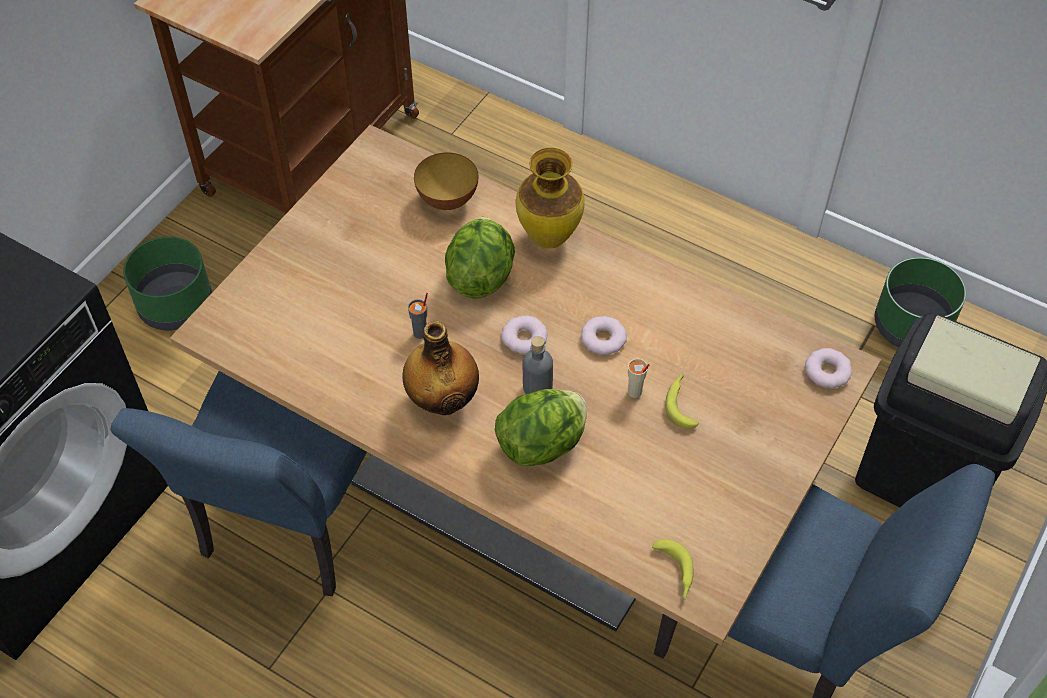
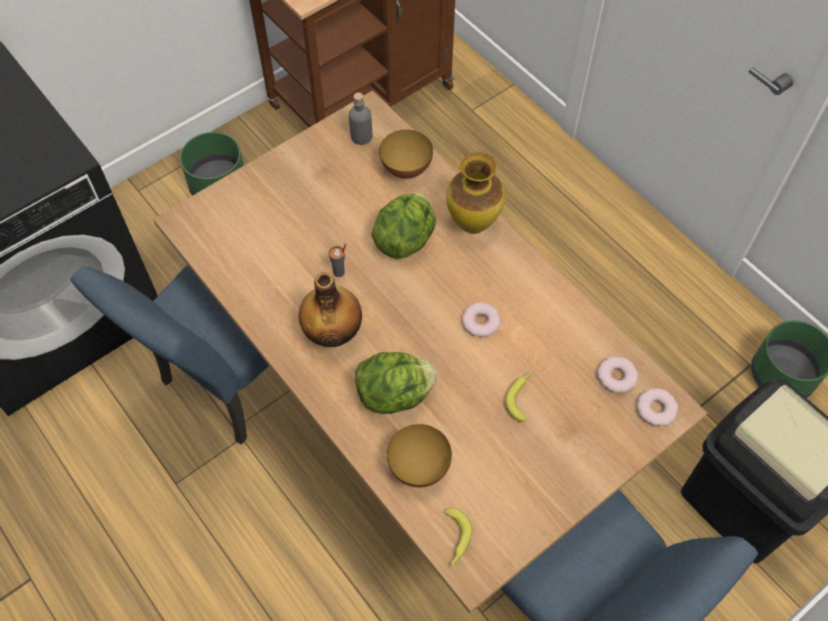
camera: 20 degrees right, 5 degrees up
donut [501,315,548,354] -> donut moved to [597,356,638,393]
grey bottle [523,336,553,394] -> grey bottle moved to [349,92,372,145]
beige cup [628,359,649,398] -> none
none -> bowl [387,424,452,487]

